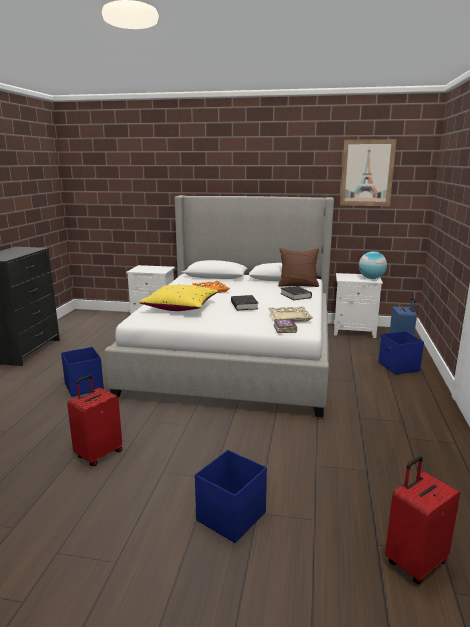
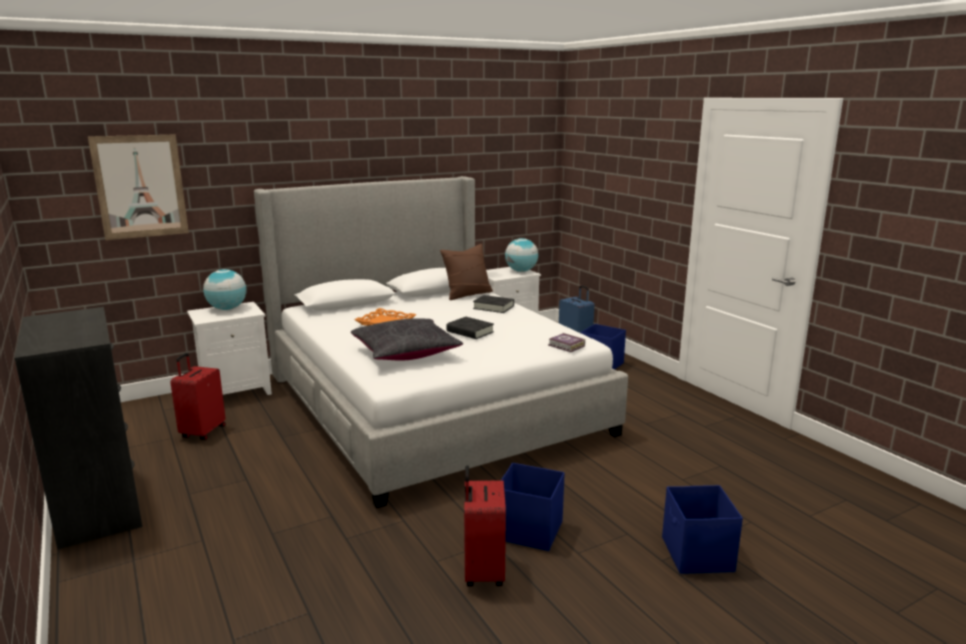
camera: 40 degrees left, 0 degrees up
blue storage box [61,347,104,397] -> blue storage box moved to [501,463,565,551]
yellow pillow [139,285,218,311] -> black pillow [351,318,463,360]
beige tray [268,306,313,322] -> none
picture [340,139,397,206] -> picture moved to [88,134,189,240]
red suitcase [385,456,460,584] -> red suitcase moved to [170,353,225,440]
none -> globe [203,269,247,310]

